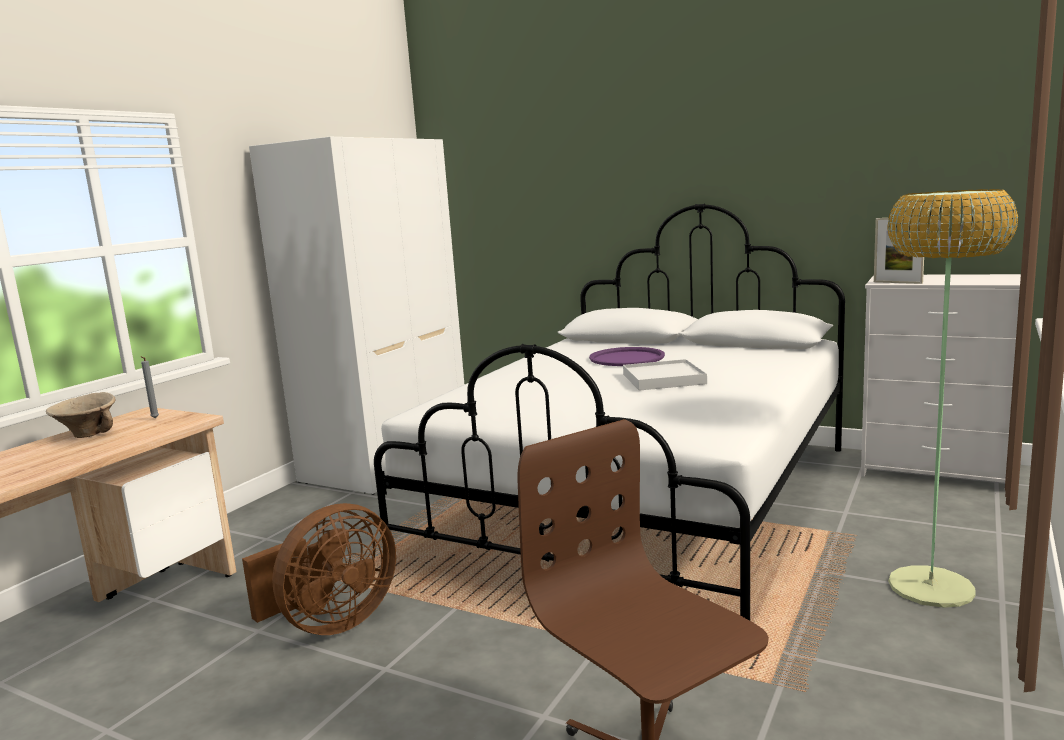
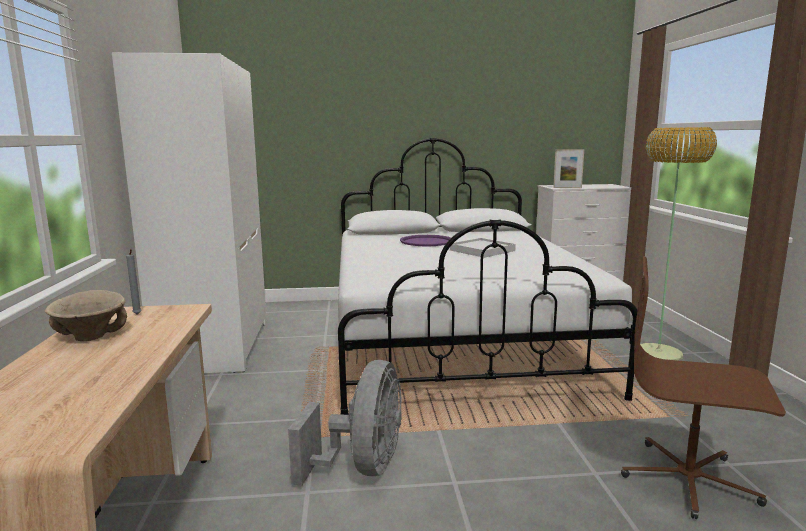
camera: 35 degrees left, 0 degrees up
brown fan [242,503,396,635] -> grey fan [288,360,402,486]

